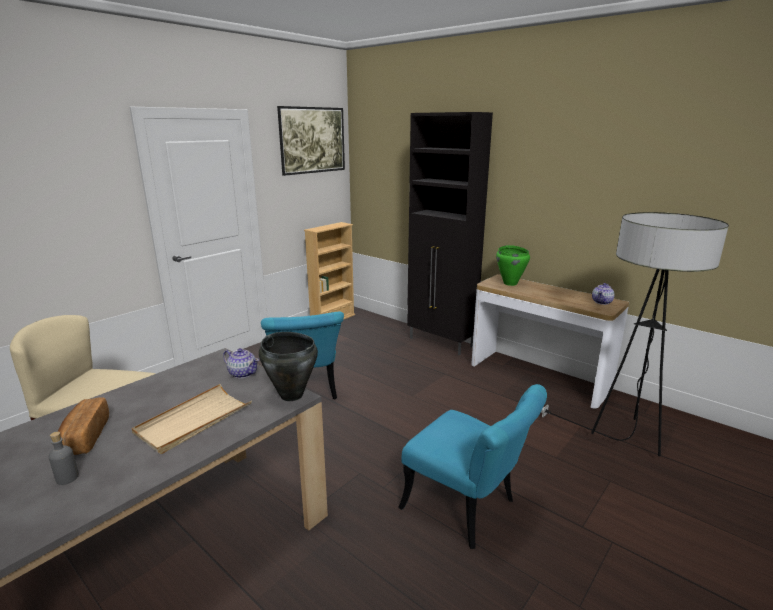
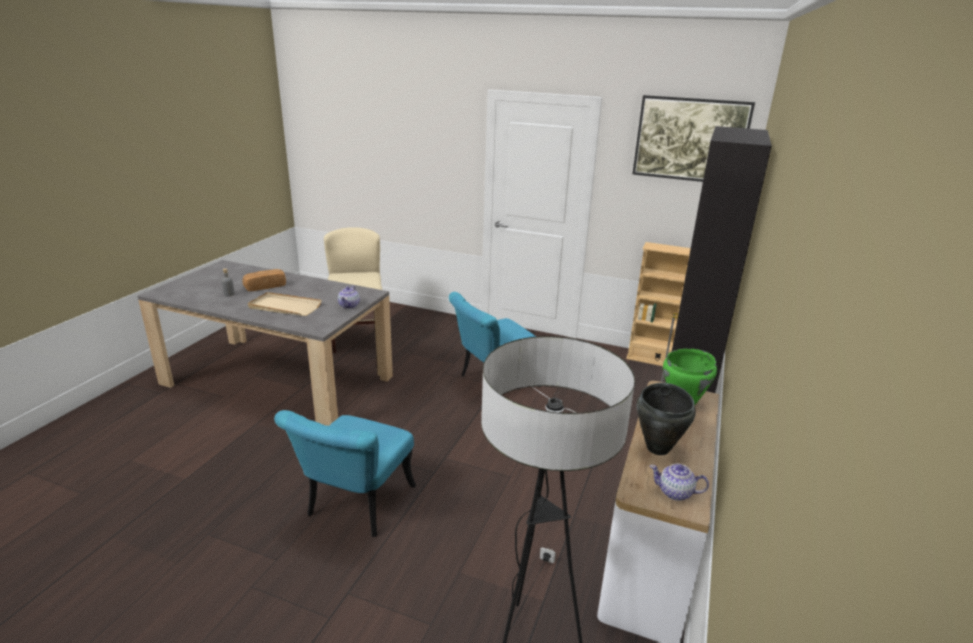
camera: 70 degrees right, 5 degrees up
black cooking pot [259,332,318,401] -> black cooking pot moved to [637,383,696,455]

